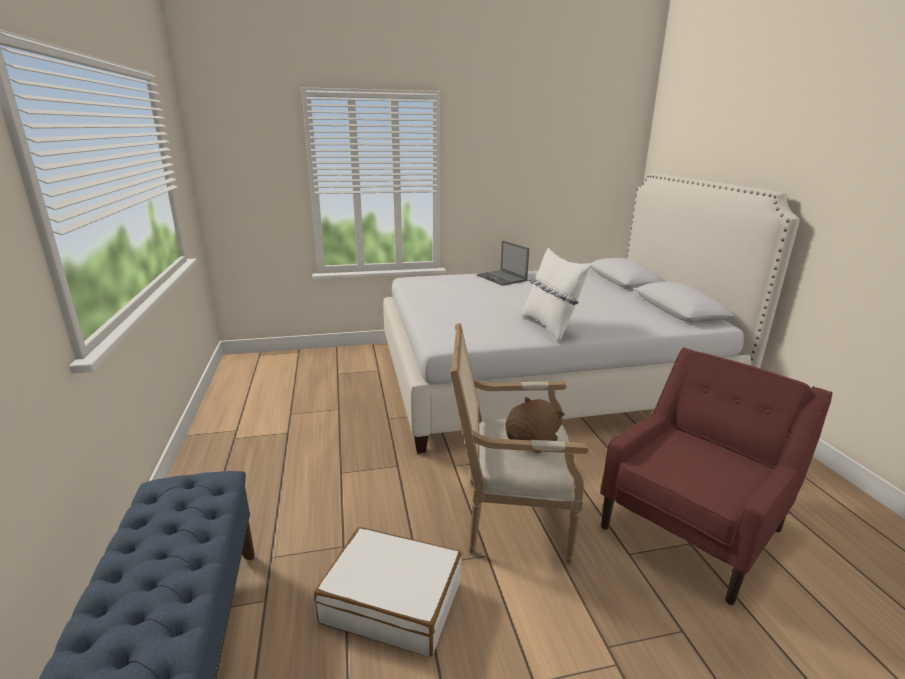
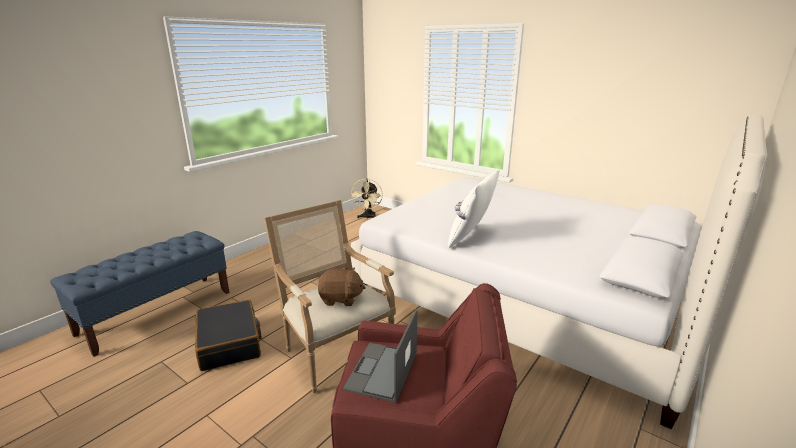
camera: 50 degrees right, 0 degrees up
white suitcase [314,527,462,657] -> black suitcase [195,299,262,371]
laptop [477,240,529,286] -> laptop moved to [343,309,418,403]
none -> beige fan [350,178,383,219]

